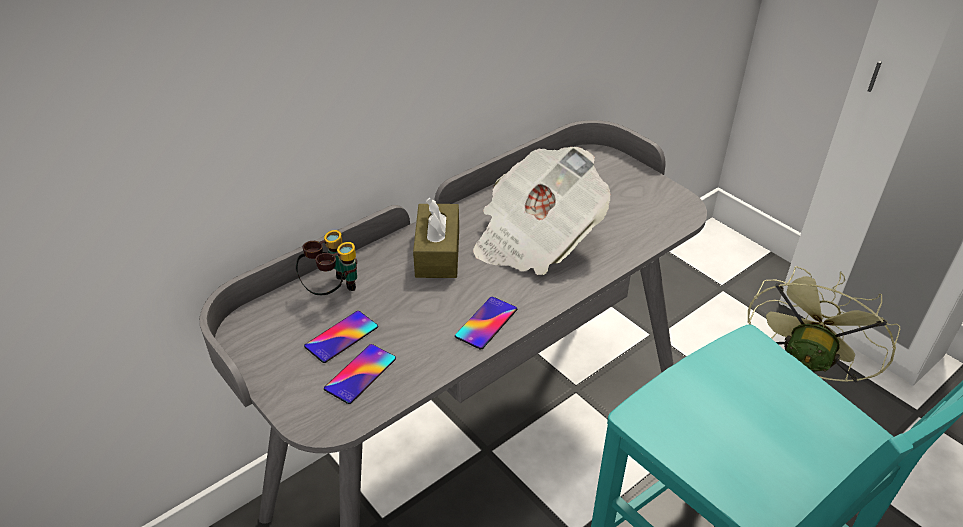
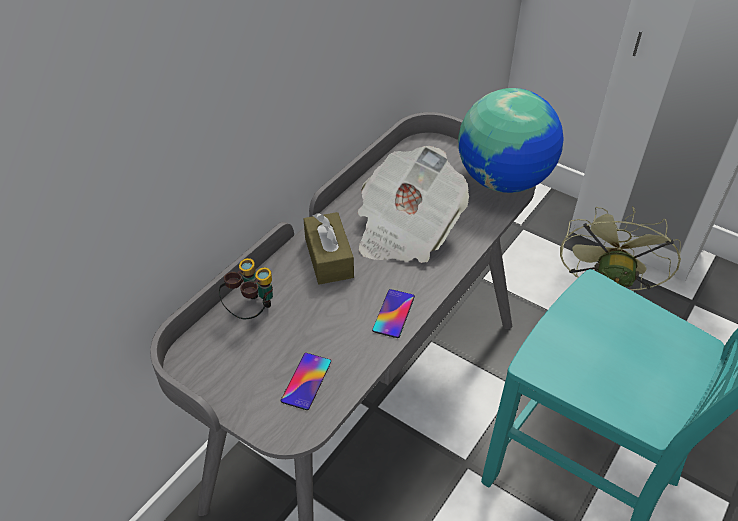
camera: 15 degrees left, 5 degrees up
phone [304,311,378,363] -> none
none -> globe [458,88,564,193]

